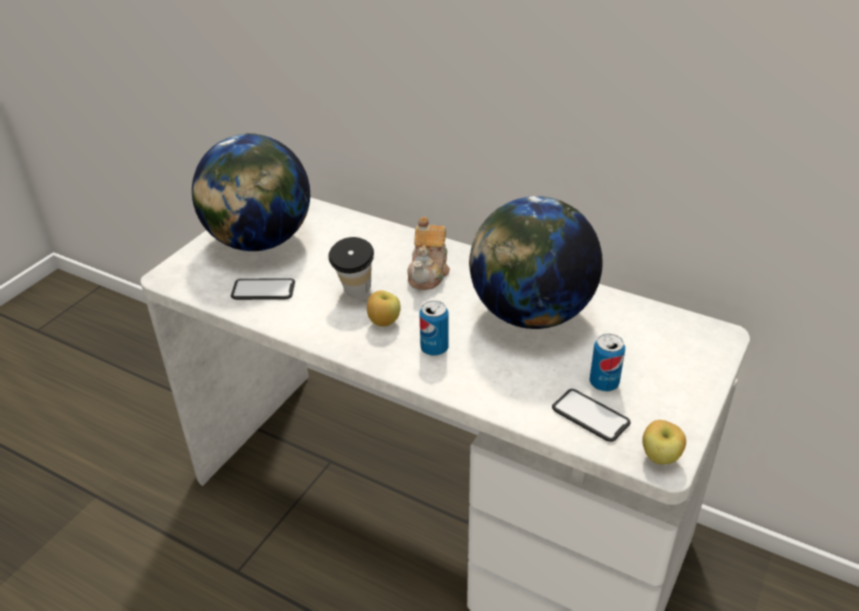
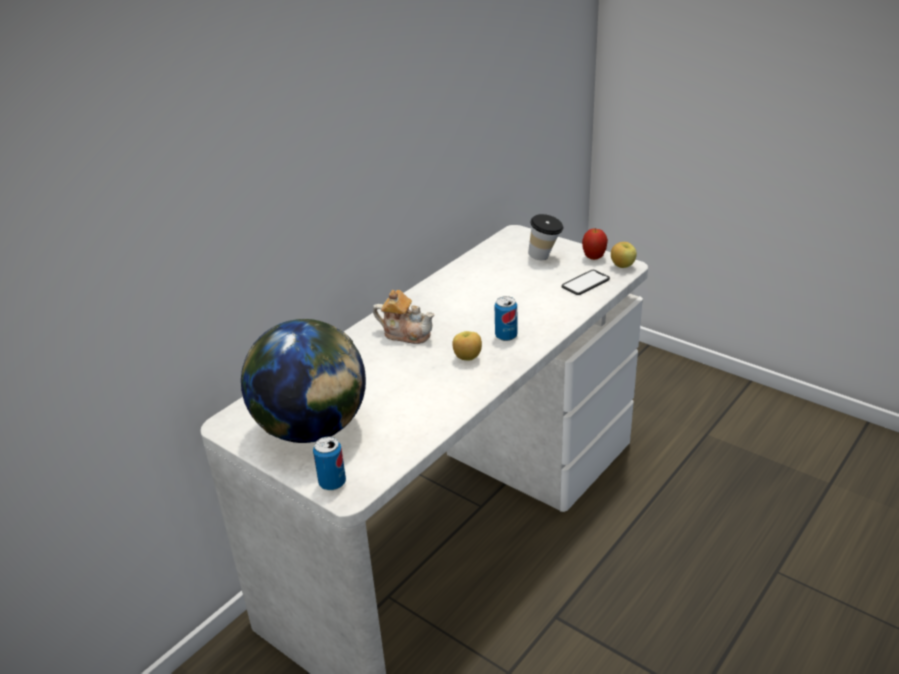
camera: 80 degrees left, 5 degrees down
phone [231,278,295,300] -> none
cup [328,237,374,297] -> cup moved to [528,214,563,260]
globe [469,196,603,329] -> none
can [590,334,625,391] -> can moved to [313,437,346,490]
none -> apple [582,229,608,260]

